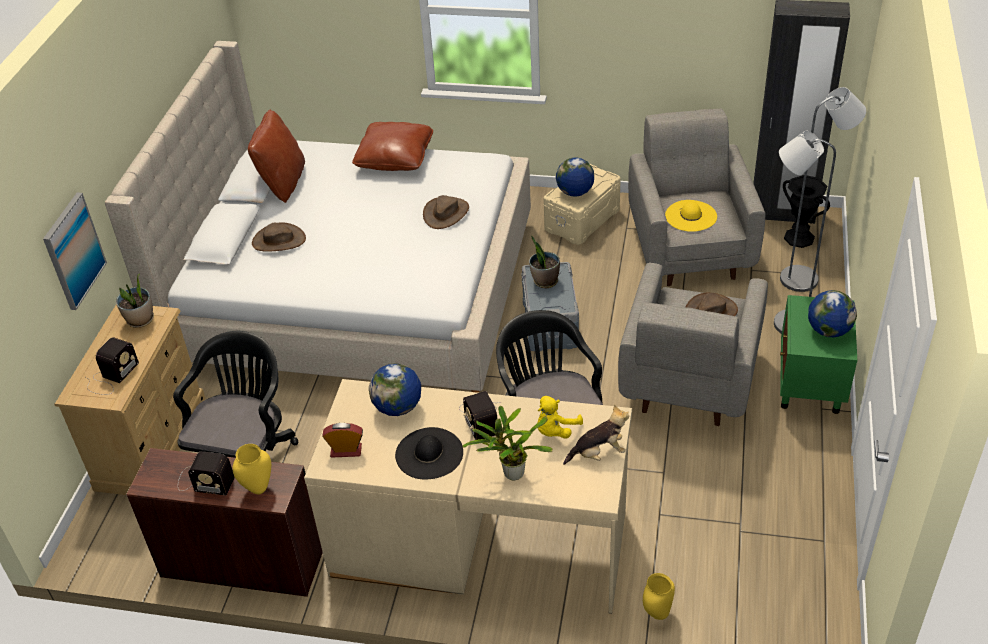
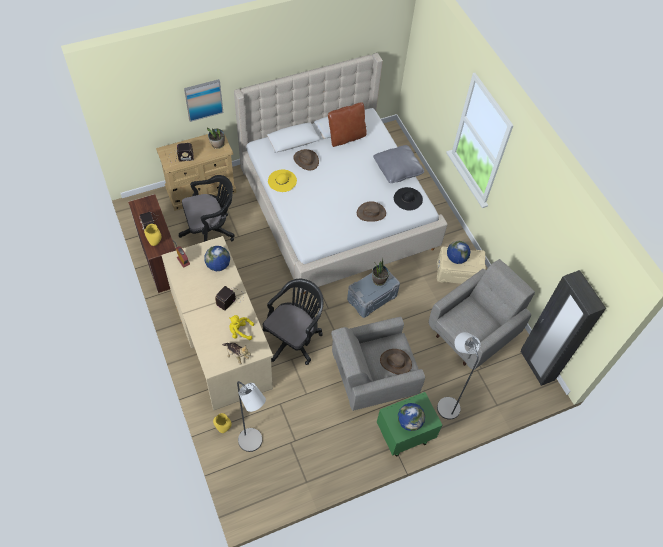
camera: 50 degrees right, 15 degrees up
brown pillow [352,122,433,171] -> grey pillow [373,145,424,183]
black hat [395,427,463,479] -> black hat moved to [394,187,423,210]
potted plant [462,405,553,480] -> none
yellow hat [665,200,717,232] -> yellow hat moved to [268,170,297,192]
grey floor lamp [780,87,866,292] -> grey floor lamp moved to [237,381,266,452]
black vase [783,175,830,248] -> none

